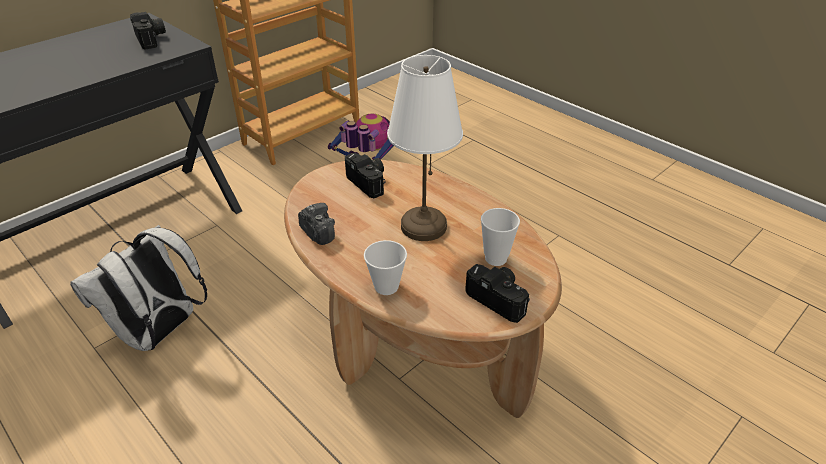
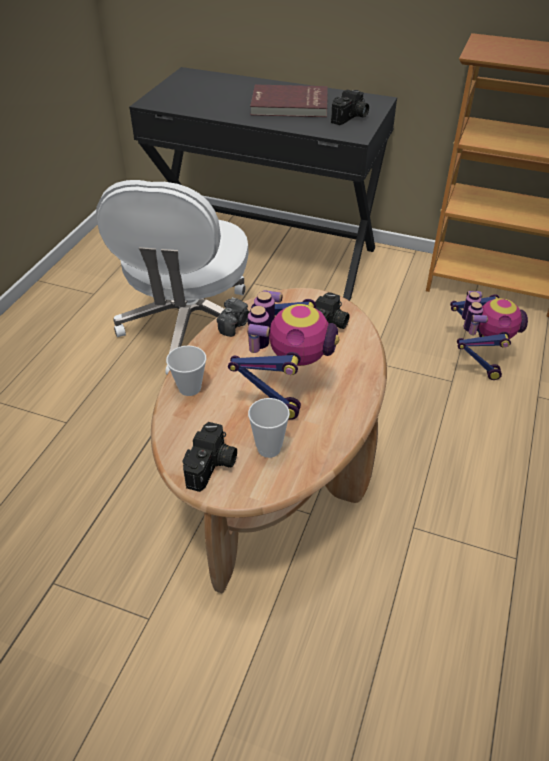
camera: 65 degrees right, 5 degrees up
white backpack [70,225,207,351] -> white office chair [96,180,249,375]
white table lamp [387,55,463,241] -> toy robot [228,290,339,420]
none -> red book [250,85,328,117]

